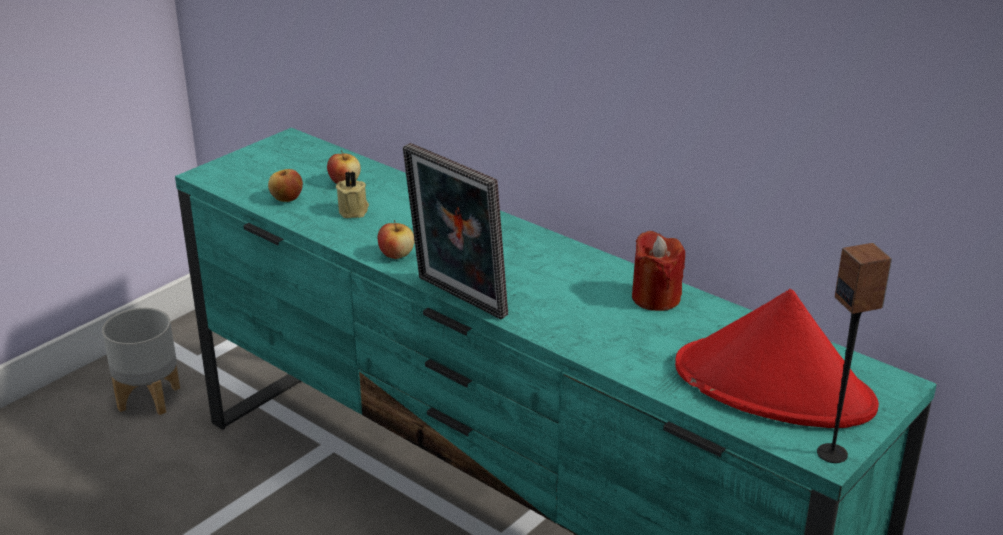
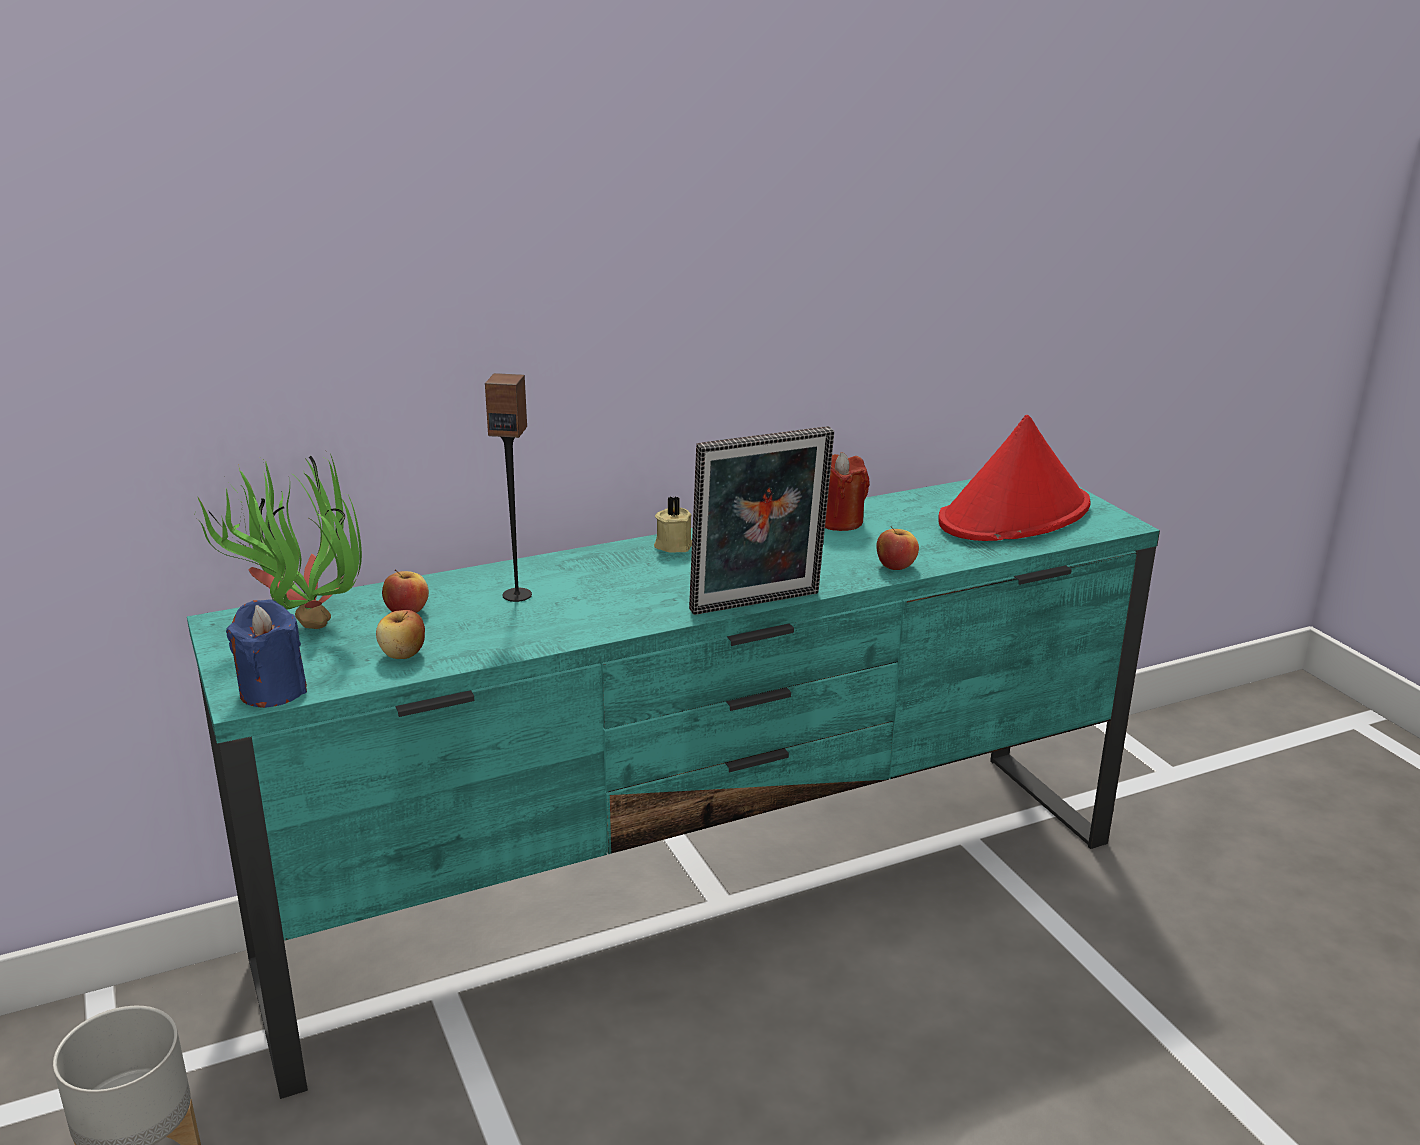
camera: 65 degrees left, 5 degrees down
beige candle [336,171,369,218] -> beige candle moved to [654,496,692,552]
apple [377,220,415,259] -> apple moved to [876,526,919,570]
speaker [817,243,892,463] -> speaker moved to [485,373,532,602]
none -> potted plant [194,452,362,629]
none -> blue candle [226,600,307,708]

